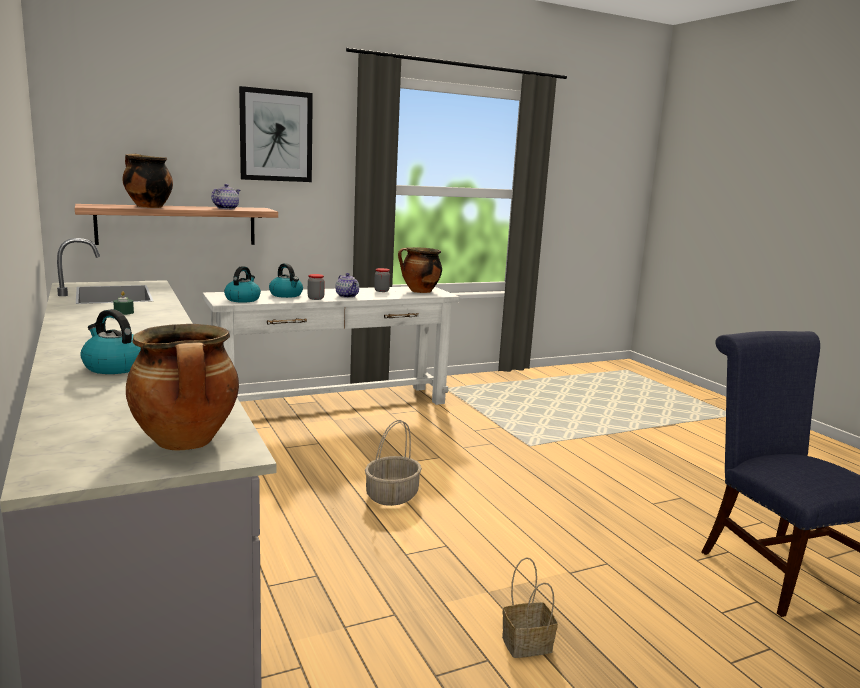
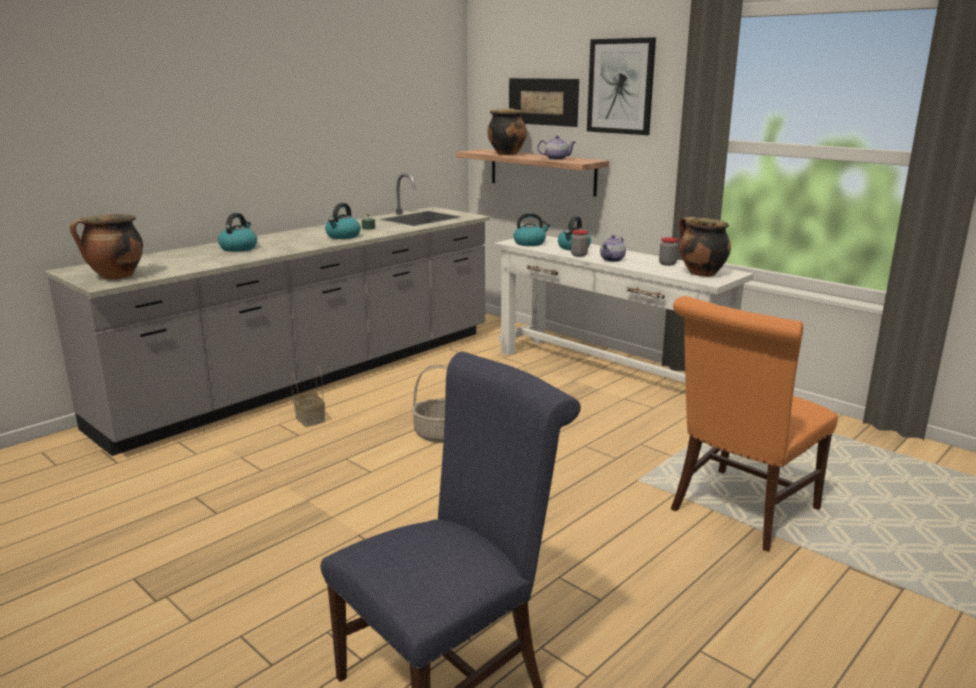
camera: 70 degrees right, 5 degrees up
basket [502,557,558,658] -> basket moved to [290,367,325,427]
none -> kettle [325,203,361,239]
none -> picture [509,78,579,127]
none -> orange chair [671,296,838,552]

